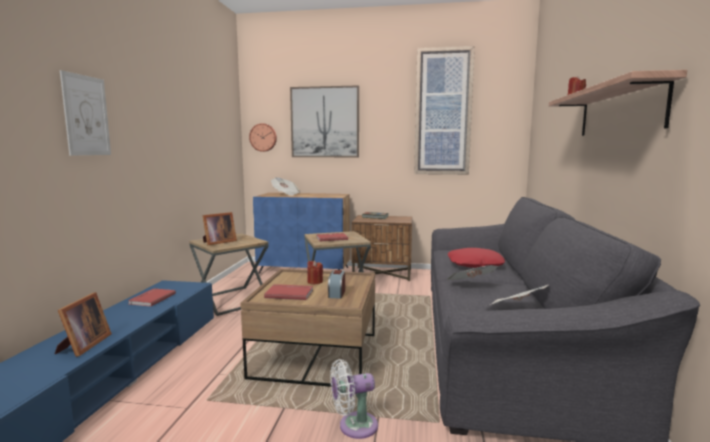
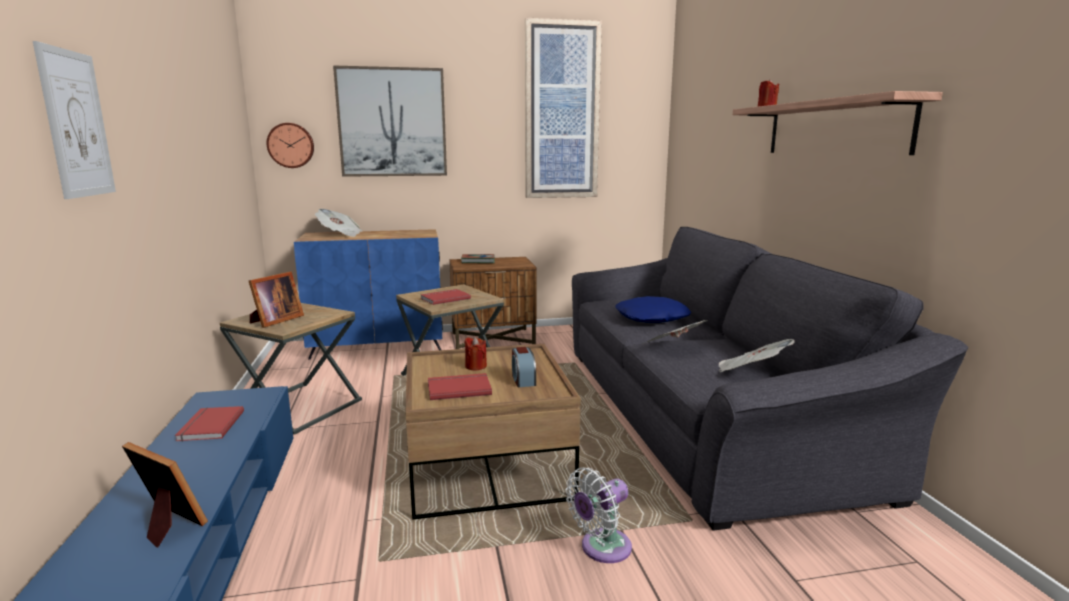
camera: 20 degrees left, 5 degrees up
picture frame [55,292,112,357] -> picture frame turned 45 degrees counterclockwise [122,442,208,547]
red pillow [447,248,505,268] -> blue pillow [615,296,691,323]

